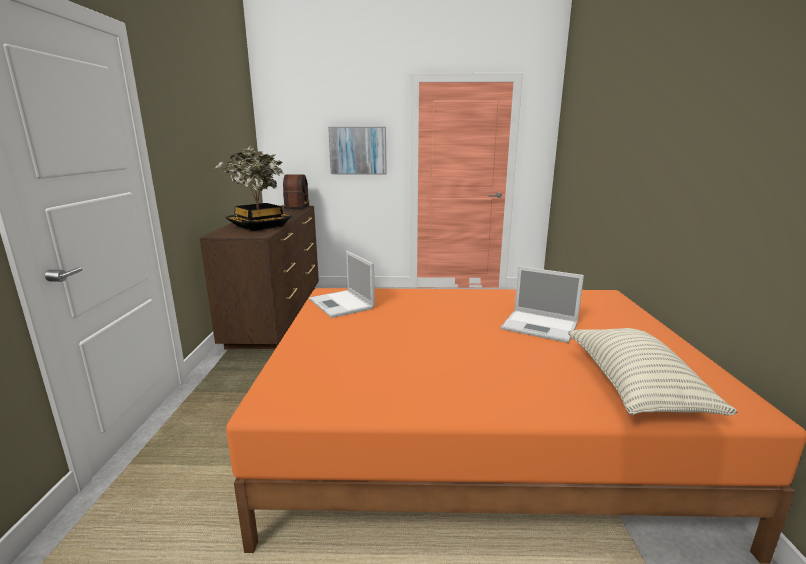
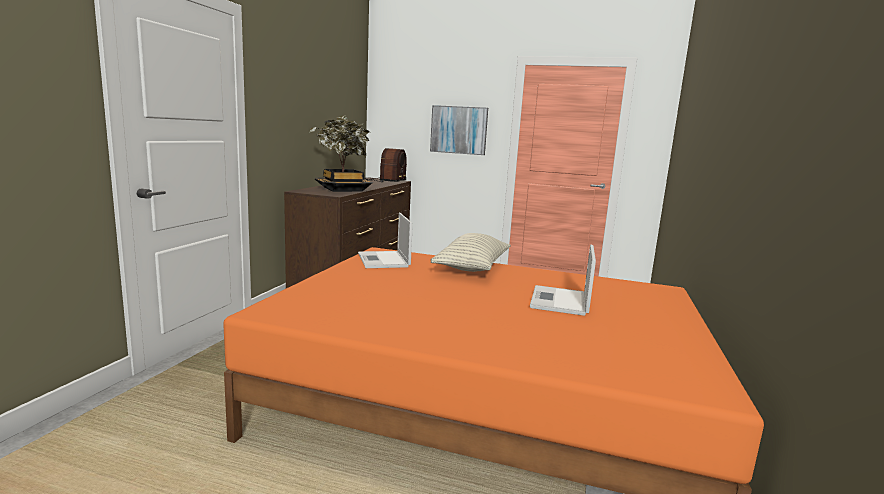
camera: 15 degrees right, 5 degrees down
laptop [501,266,584,343] -> laptop turned 60 degrees clockwise [530,245,596,316]
pillow [568,328,737,415] -> pillow moved to [431,233,511,272]

